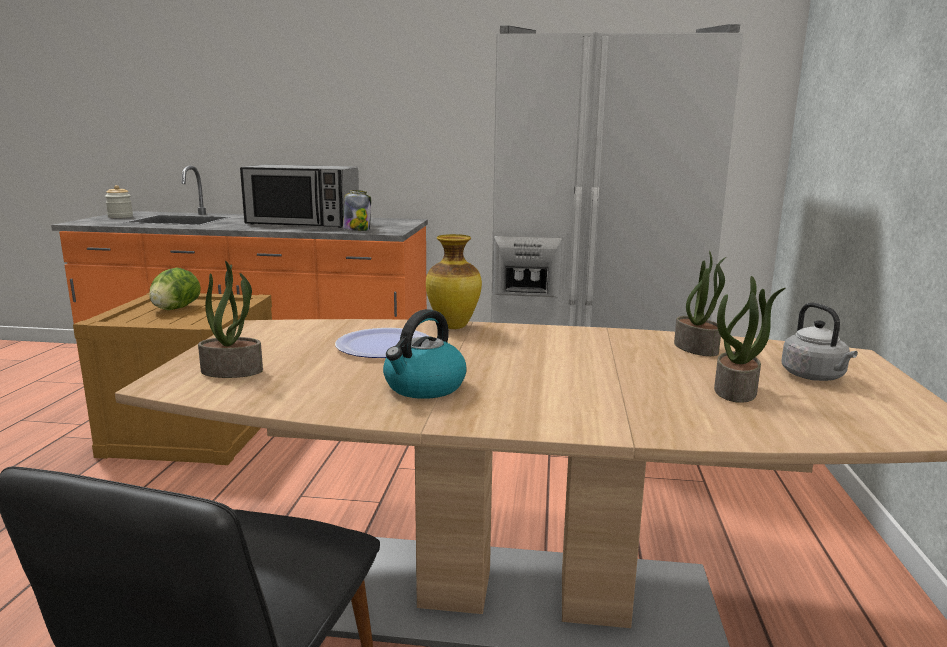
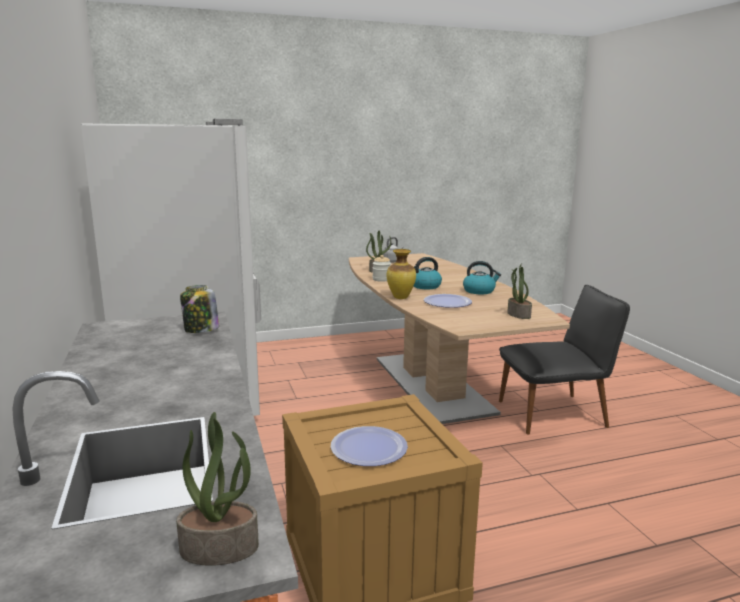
camera: 115 degrees left, 0 degrees up
jar [105,185,133,218] -> jar moved to [372,255,391,282]
lettuce [149,267,201,310] -> plate [331,426,408,466]
microwave [240,165,359,228] -> none
potted plant [714,276,786,403] -> potted plant moved to [176,412,259,566]
none -> kettle [414,257,442,289]

